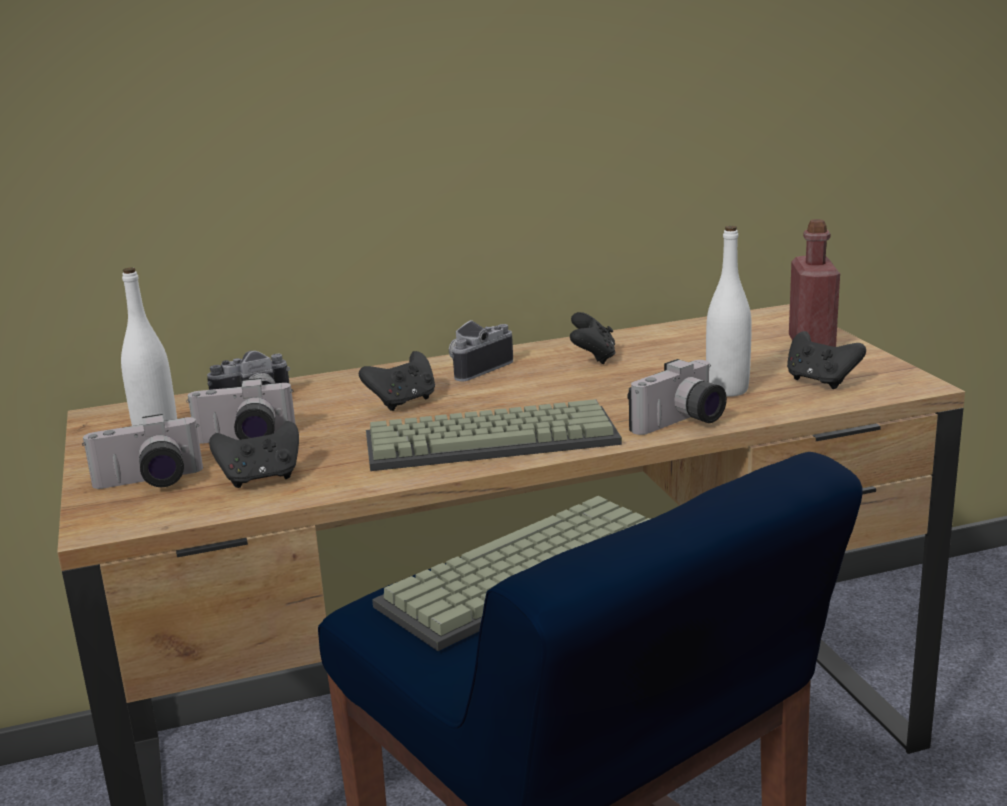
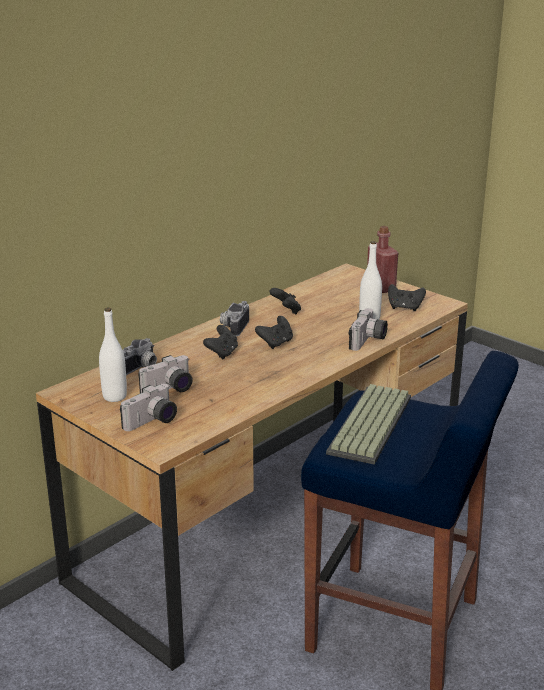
camera: 30 degrees left, 5 degrees up
black game controller [209,421,299,488] -> black game controller moved to [255,316,293,349]
keyboard [366,399,622,471] -> none

